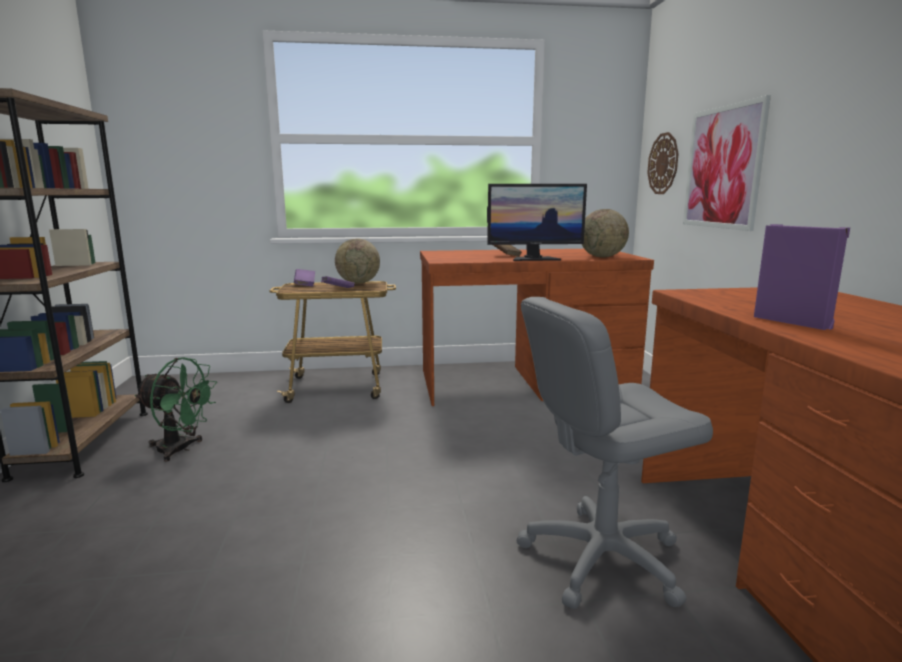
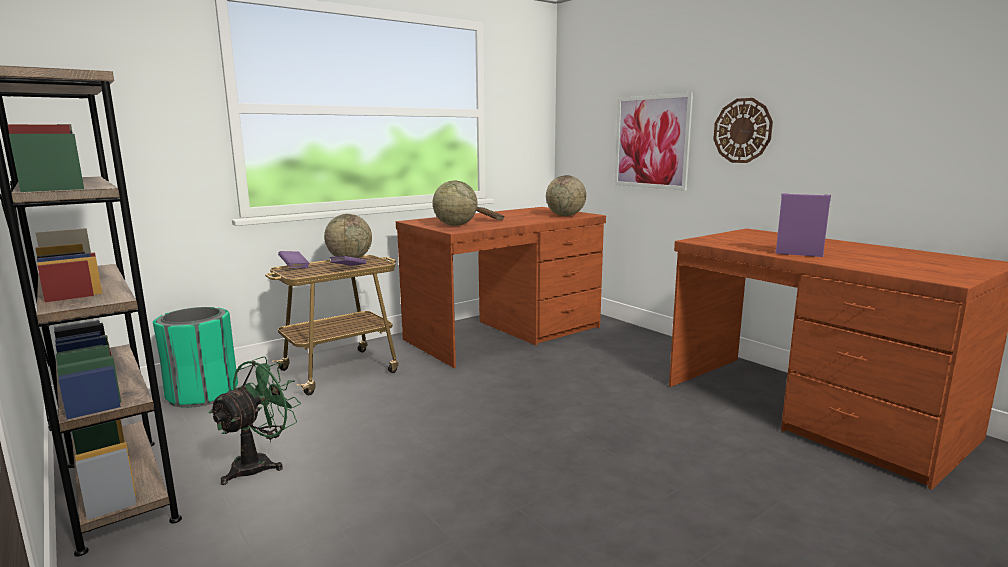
camera: 30 degrees left, 0 degrees up
green fan [135,357,217,462] -> green fan turned 45 degrees counterclockwise [208,356,301,485]
monitor [487,184,587,261] -> none
grey office chair [517,297,713,609] -> none
wall clock [647,132,679,194] -> wall clock moved to [713,98,773,163]
none -> green trash can [153,307,238,408]
none -> globe [433,180,478,226]

